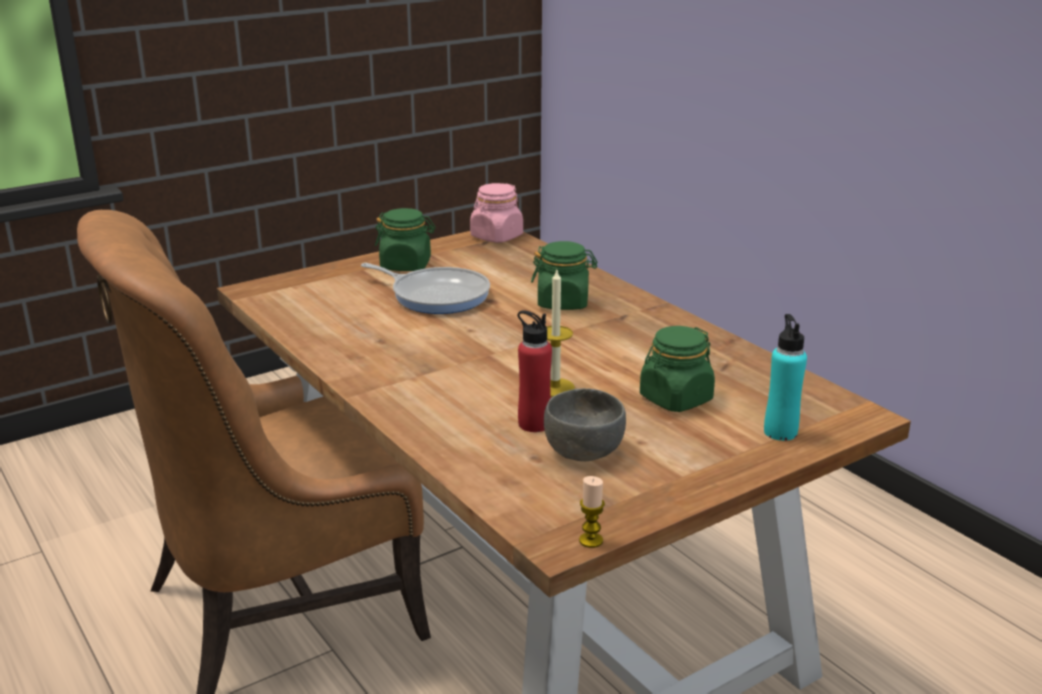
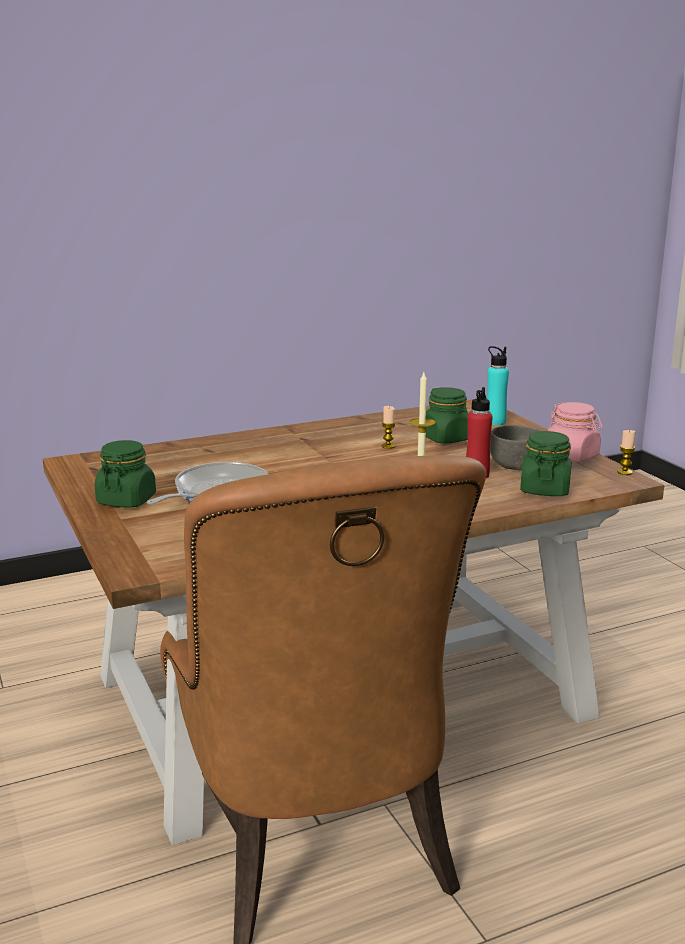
camera: 80 degrees left, 5 degrees down
pink jar [470,183,523,243] -> pink jar moved to [548,402,602,462]
green jar [531,241,597,310] -> green jar moved to [520,431,572,496]
none -> candle [382,406,396,449]

